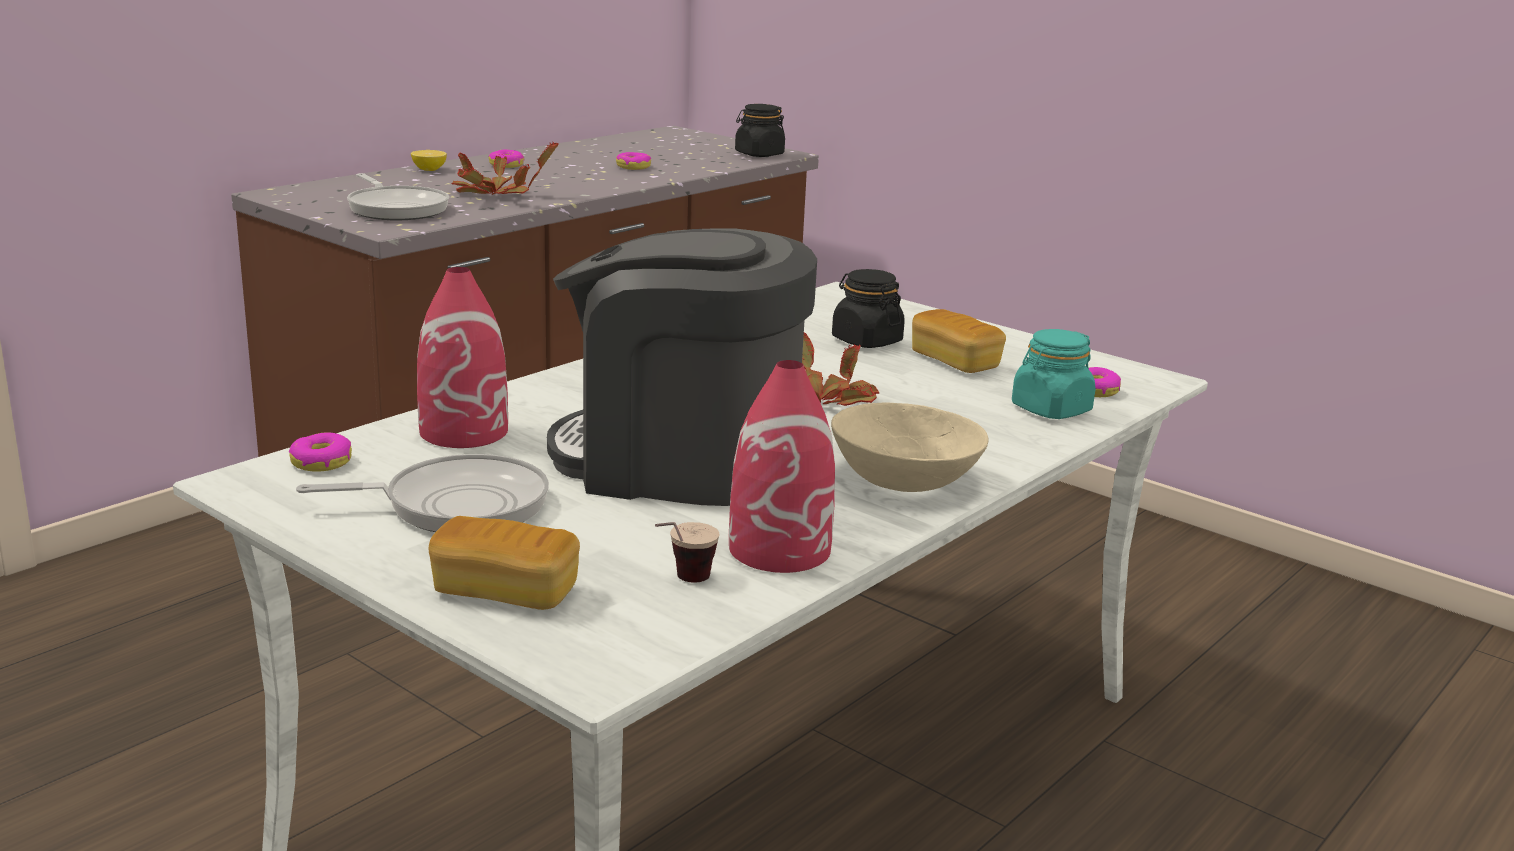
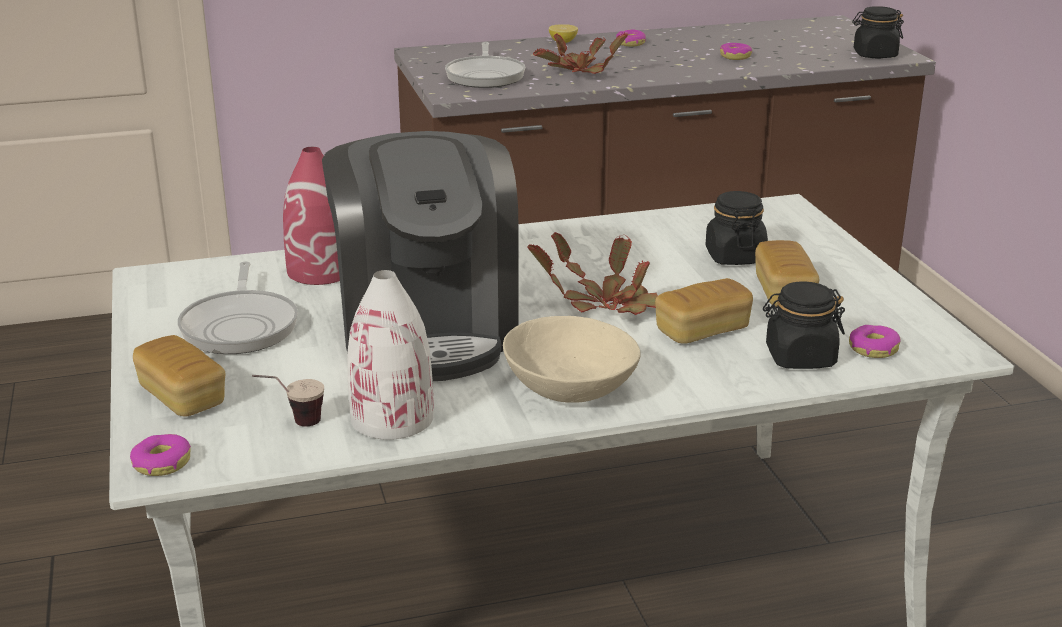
camera: 35 degrees right, 5 degrees up
donut [289,432,352,472] -> donut moved to [130,434,191,476]
frying pan [296,454,549,532] -> frying pan turned 60 degrees clockwise [178,261,298,354]
coffee machine [547,228,817,506] -> coffee machine turned 150 degrees counterclockwise [322,131,518,381]
red vase [729,360,835,573] -> white vase [347,270,434,440]
turquoise jar [1012,329,1096,419] -> black jar [763,281,845,369]
none -> bread [655,278,753,344]

